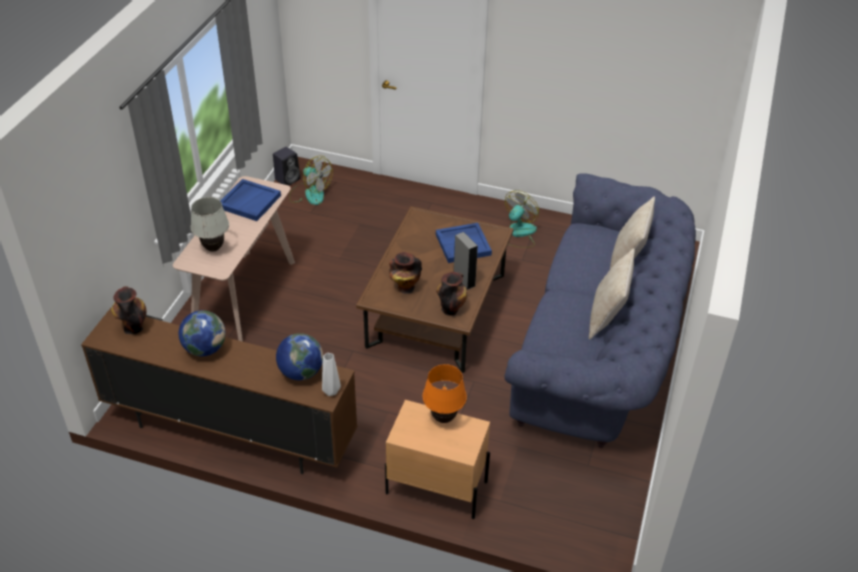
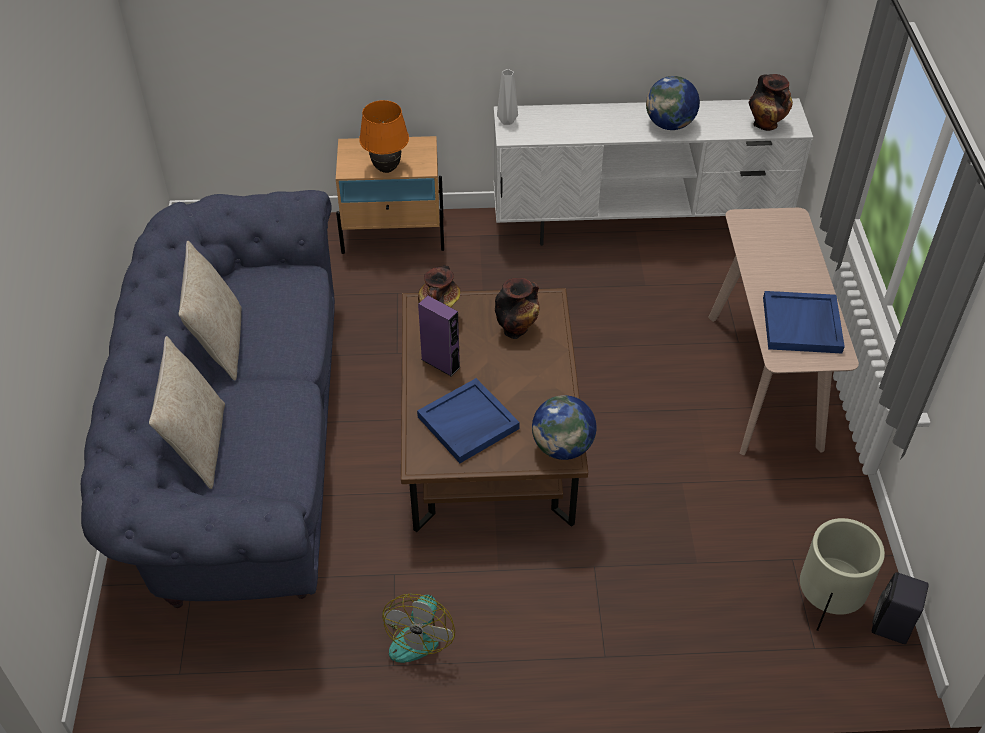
camera: 160 degrees right, 5 degrees up
brown tv stand [81,308,357,474] -> white tv stand [494,98,813,246]
white table lamp [190,197,229,251] -> none
globe [276,333,323,380] -> globe moved to [532,395,596,460]
fan [289,156,333,205] -> beige planter [800,518,885,631]
grey speaker [454,232,478,290] -> purple speaker [418,295,461,376]

